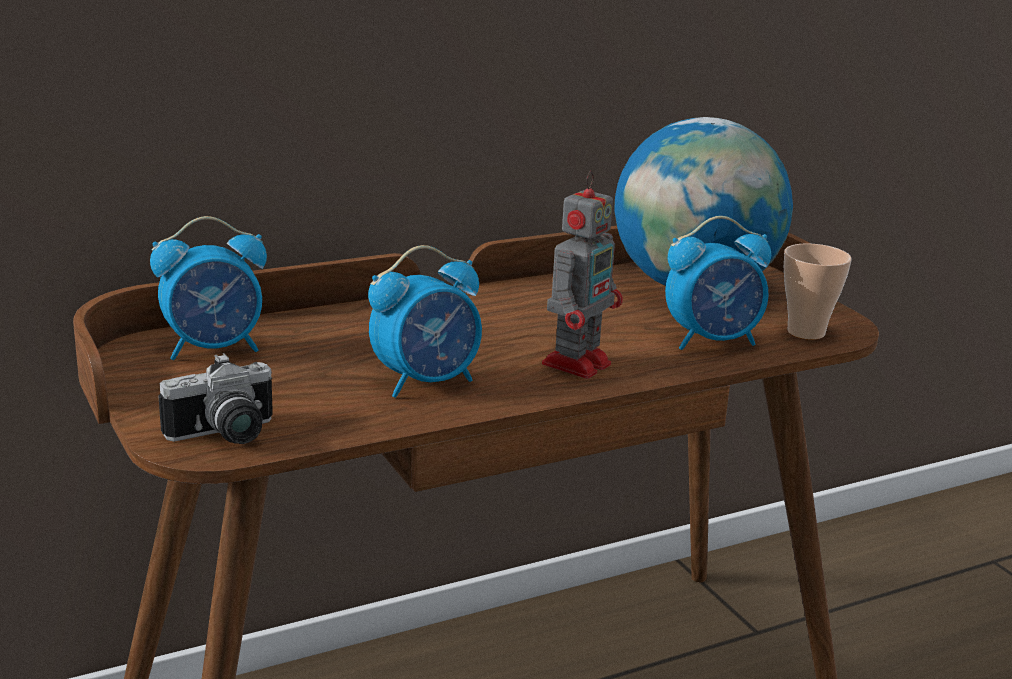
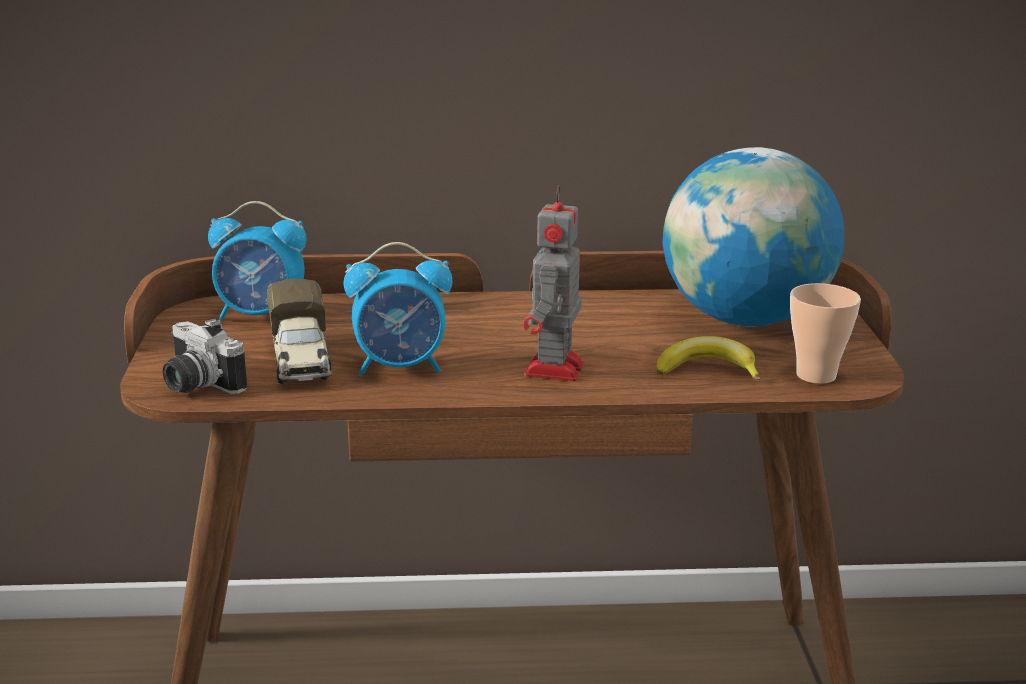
camera: 25 degrees right, 0 degrees up
camera [158,353,273,444] -> camera turned 45 degrees clockwise [163,318,247,394]
toy robot [542,171,623,379] -> toy robot turned 135 degrees clockwise [523,185,584,382]
alarm clock [665,216,771,350] -> banana [656,336,760,381]
none -> toy truck [267,278,332,384]

